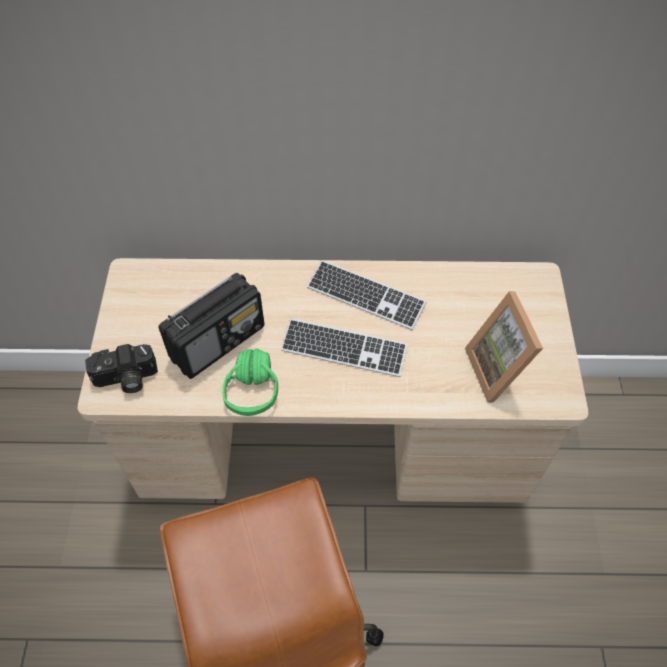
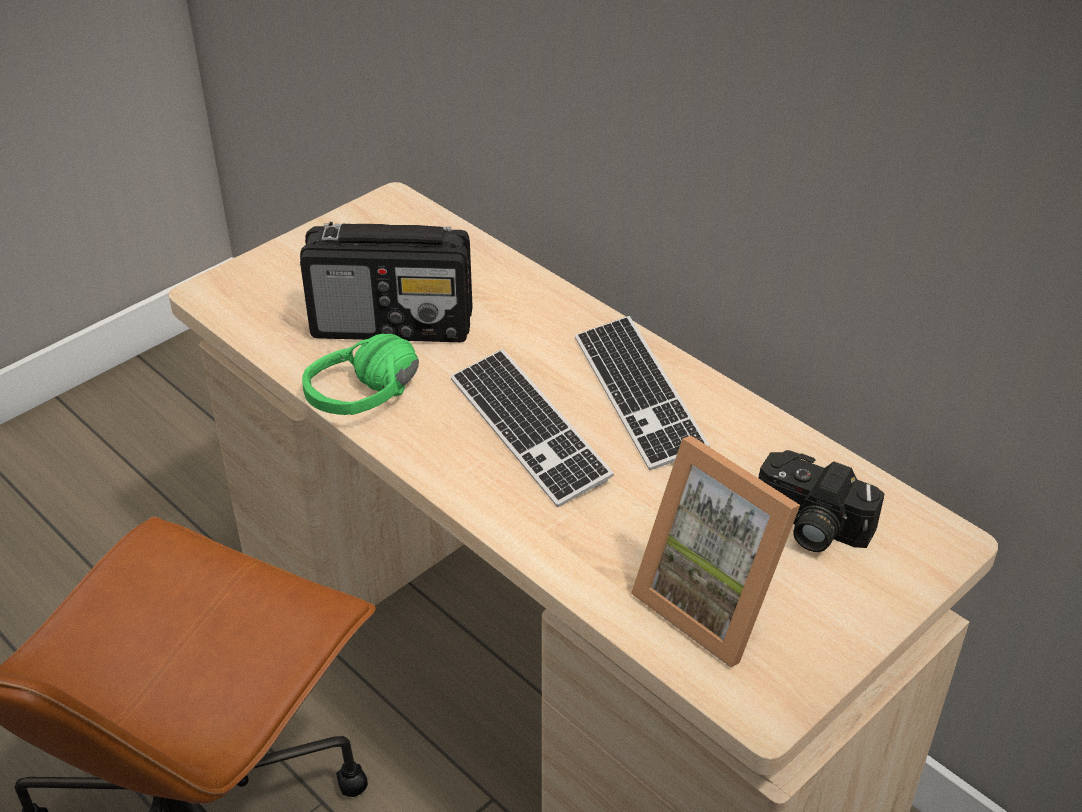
camera: 45 degrees right, 15 degrees down
camera [85,344,158,393] -> camera moved to [759,450,885,552]
picture frame [465,291,543,403] -> picture frame turned 75 degrees counterclockwise [631,436,800,667]

